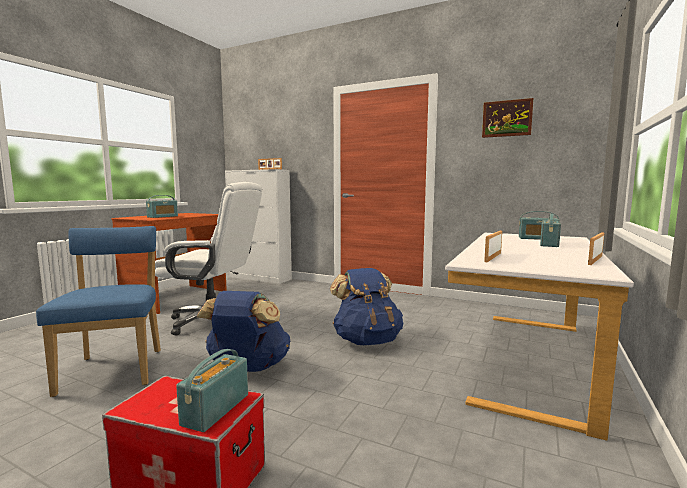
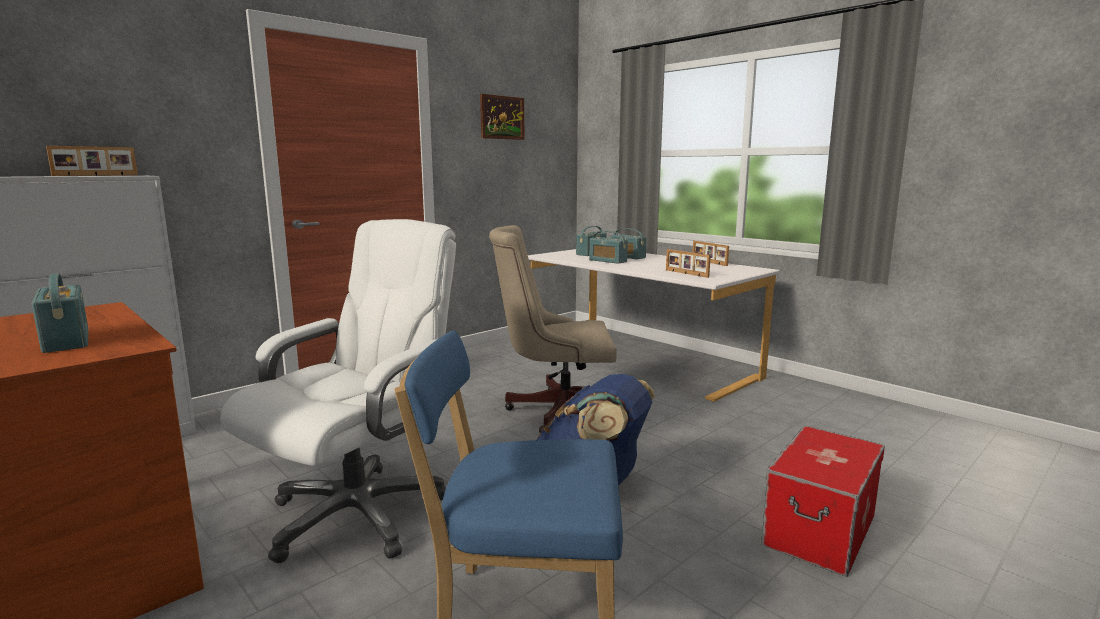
camera: 70 degrees left, 5 degrees up
radio [176,349,248,432] -> radio moved to [589,231,628,264]
blue backpack [330,268,403,345] -> beige office chair [489,225,617,433]

